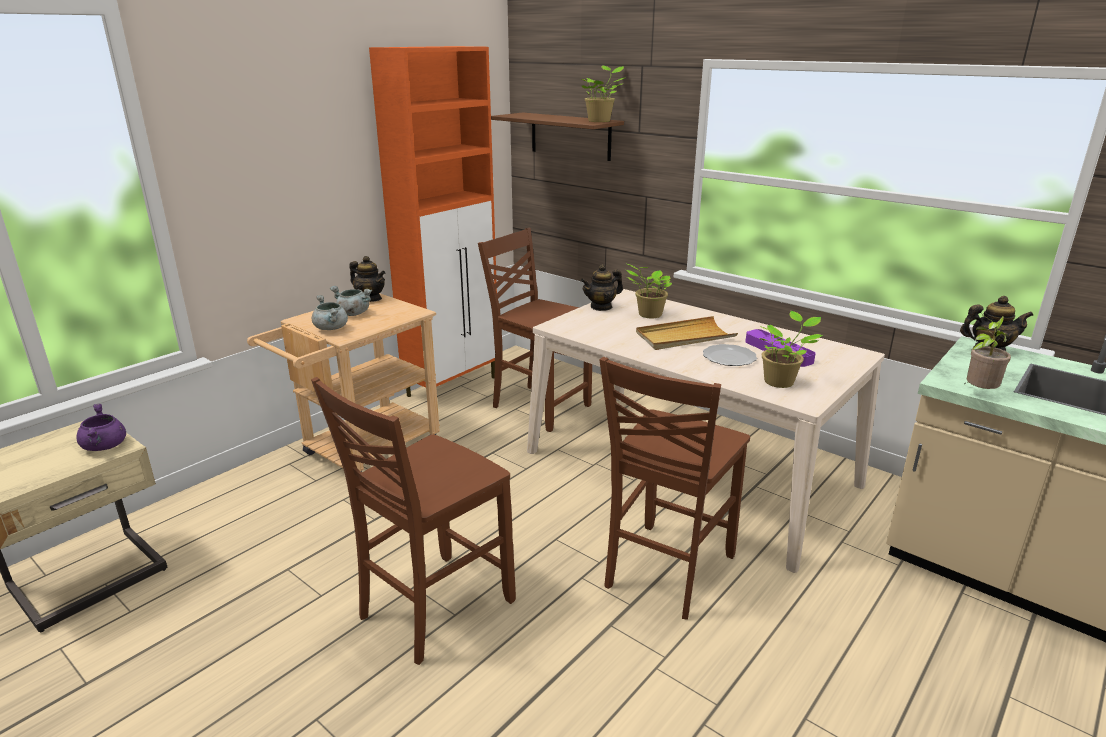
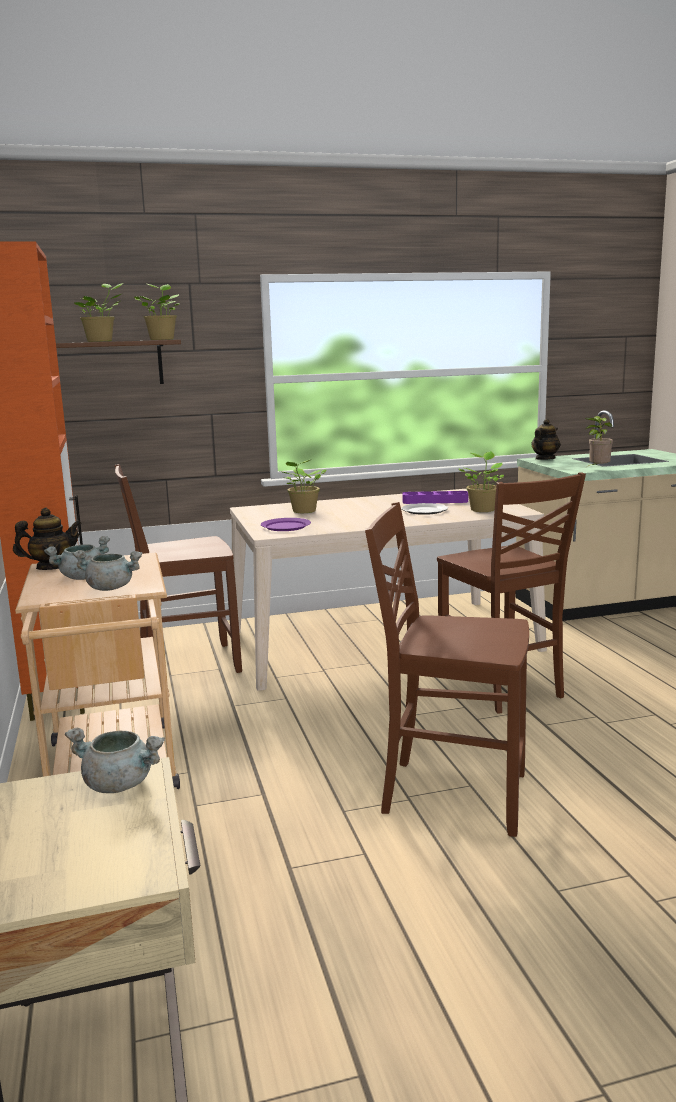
camera: 55 degrees left, 10 degrees down
purple cooking pot [76,404,126,451] -> grey cooking pot [65,728,165,793]
brown chair [311,377,516,665] -> brown chair turned 120 degrees clockwise [365,502,529,837]
teapot [581,264,623,311] -> none
beige tray [636,316,738,350] -> none
none -> potted plant [74,283,123,342]
none -> purple plate [261,518,311,531]

